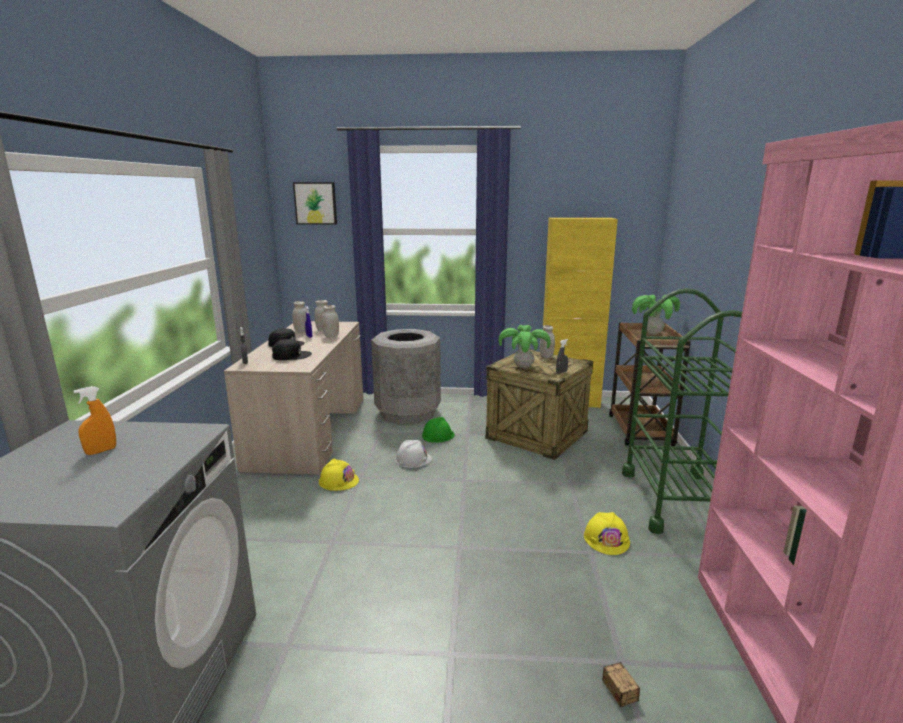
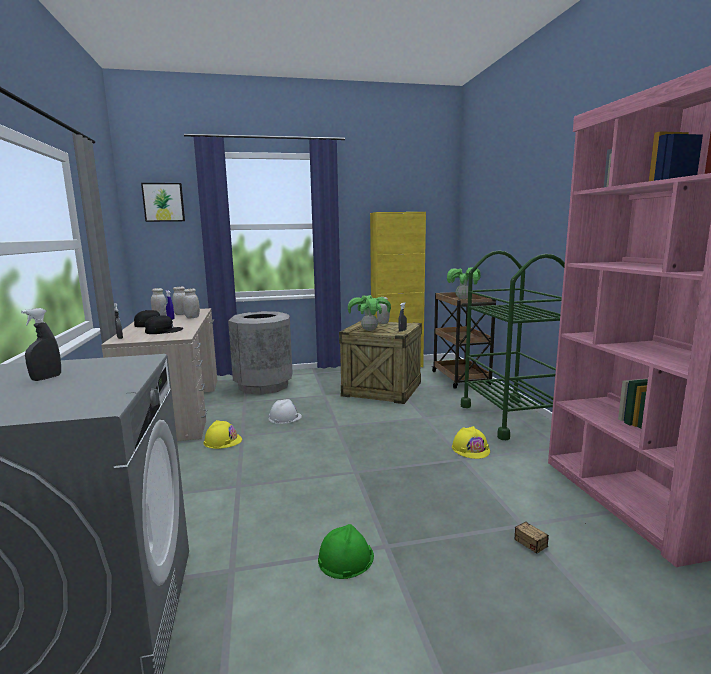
camera: 15 degrees left, 5 degrees down
orange spray bottle [73,386,116,455] -> grey spray bottle [21,308,61,381]
green hard hat [422,417,455,443] -> green hard hat moved to [318,524,374,579]

